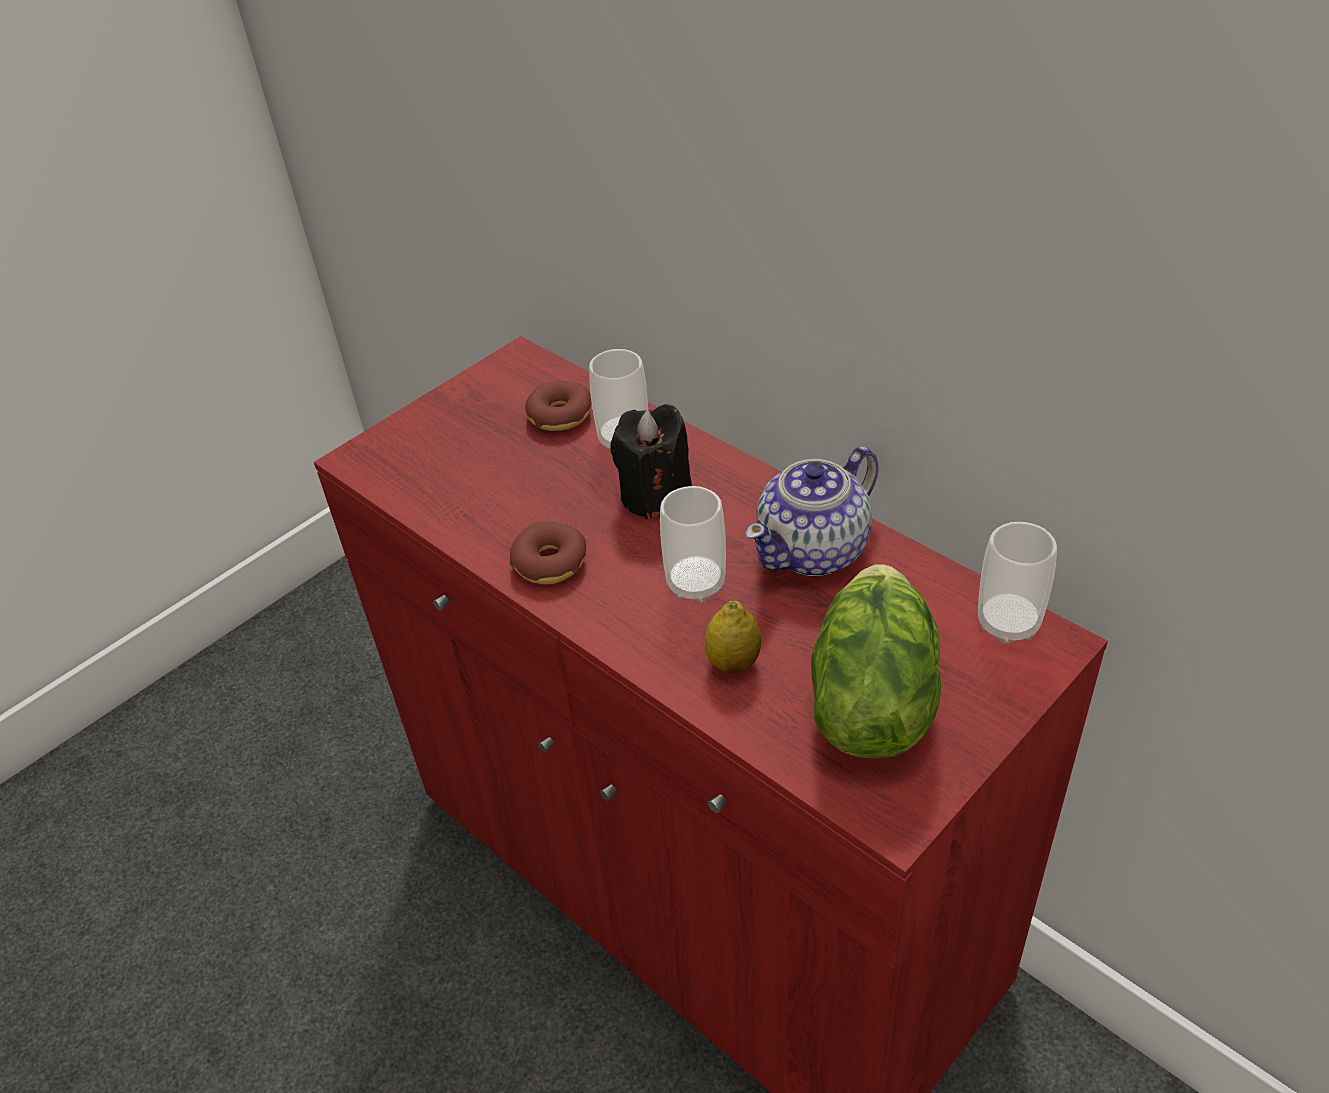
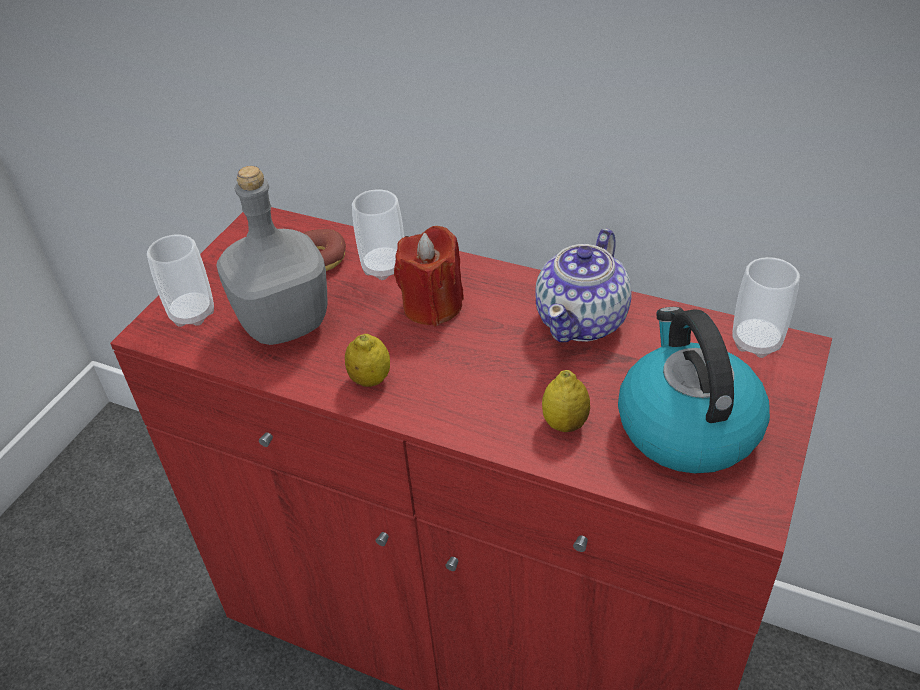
camera: 20 degrees left, 0 degrees up
donut [510,521,586,585] -> lemon [345,334,390,387]
black candle [610,404,692,520] -> red candle [394,226,464,326]
cup [660,486,726,602] -> cup moved to [147,234,214,327]
lettuce [811,564,941,759] -> kettle [618,307,770,473]
none -> grey bottle [216,166,327,345]

